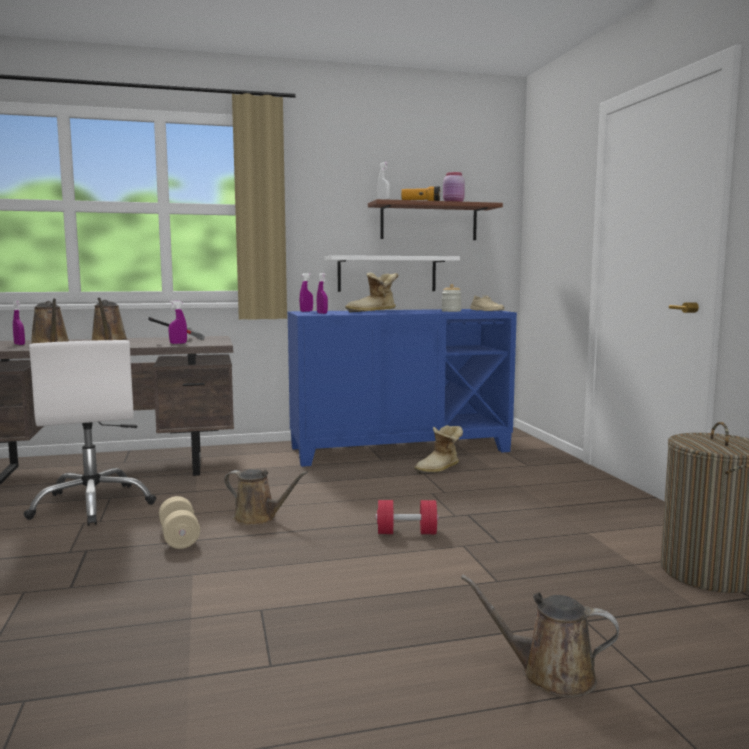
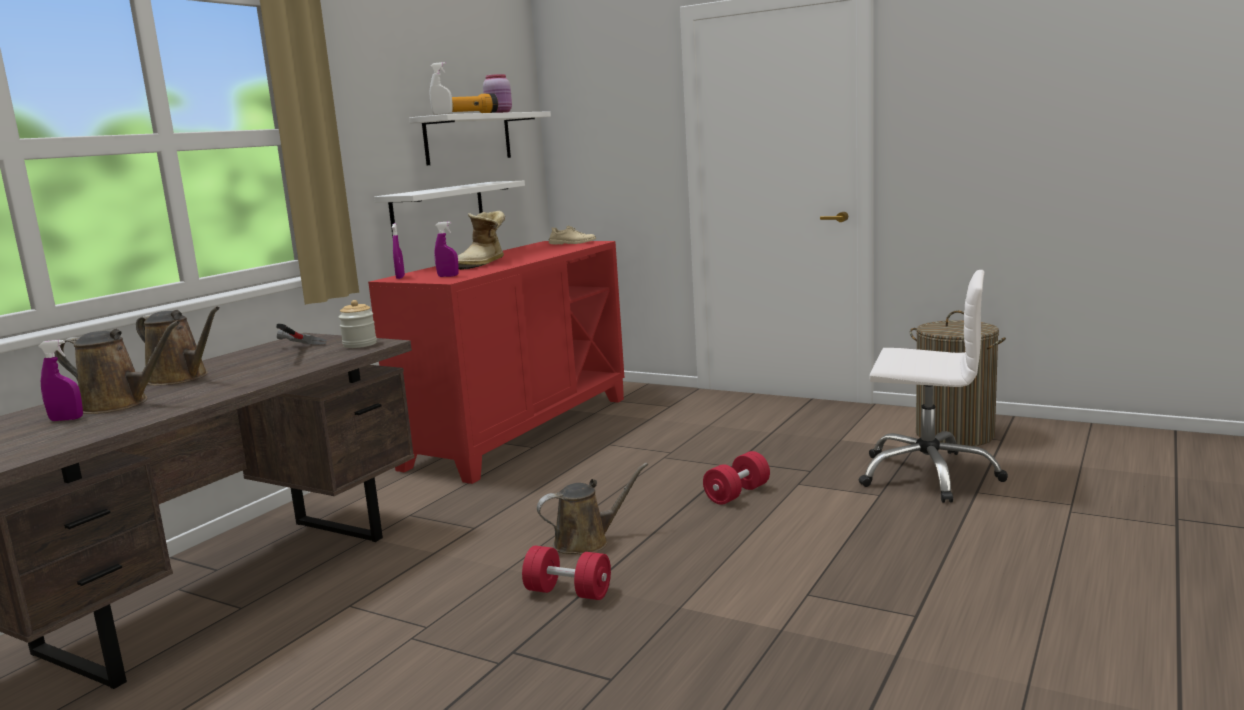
camera: 45 degrees left, 5 degrees up
white office chair [23,340,156,526] -> white office chair moved to [859,270,1008,503]
beige dumbbell [159,496,200,549] -> red dumbbell [522,546,611,600]
purple spray bottle [169,301,187,344] -> none
blue cabinet [288,309,517,467] -> red cabinet [368,241,624,484]
brown shelf [368,199,503,240] -> white shelf [409,111,551,165]
boot [414,425,463,474] -> none
jar [441,284,462,312] -> jar moved to [339,300,377,348]
brown watering can [461,574,619,698] -> none

